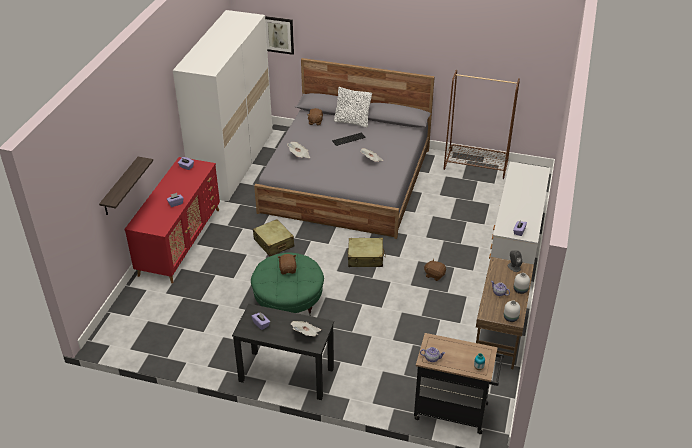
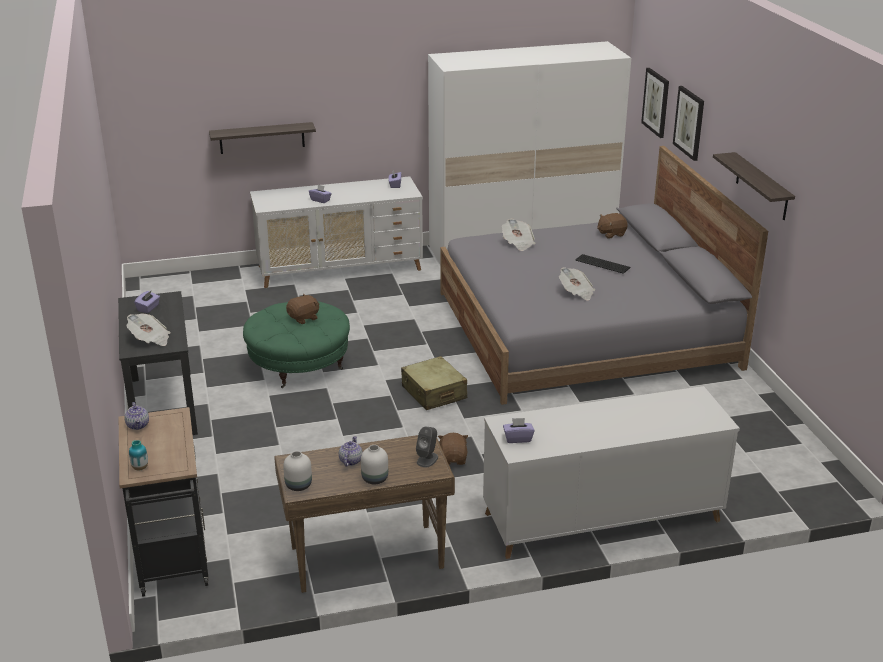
camera: 60 degrees right, 10 degrees down
red dresser [124,157,220,283] -> white dresser [250,176,423,288]
beige suitcase [253,219,294,256] -> none
white pillow [334,87,372,127] -> none
brown clothes rack [444,70,520,179] -> none
none -> picture [673,86,704,161]
none -> shelf [713,152,795,220]

